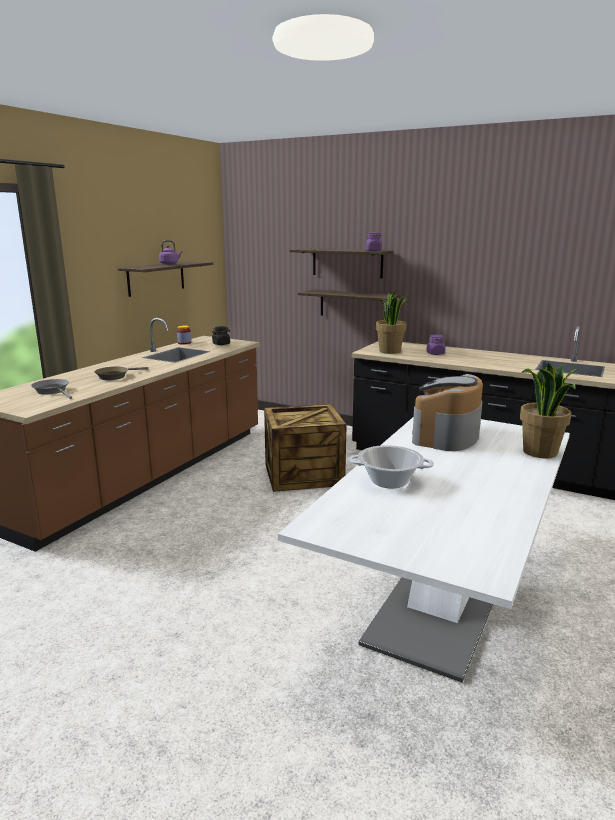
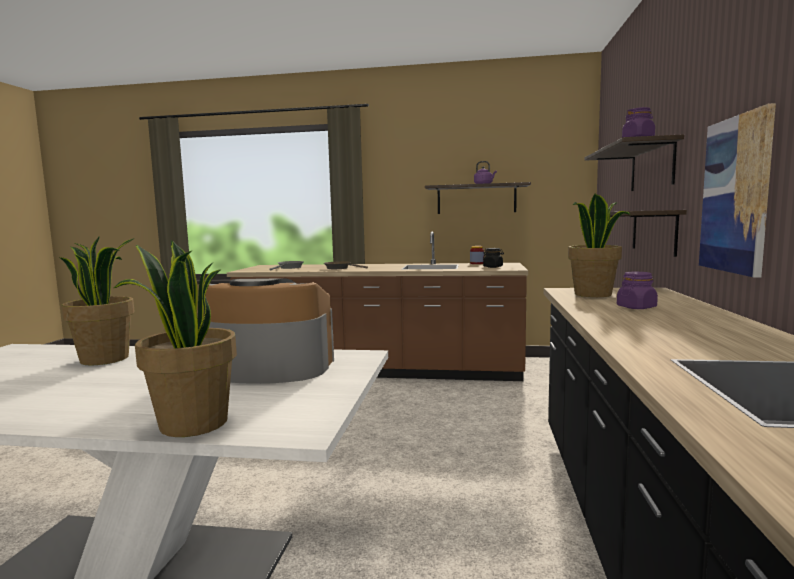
camera: 70 degrees right, 10 degrees down
crate [264,404,347,492] -> none
cooking pot [348,445,434,488] -> potted plant [59,236,135,366]
none -> picture [699,103,776,278]

